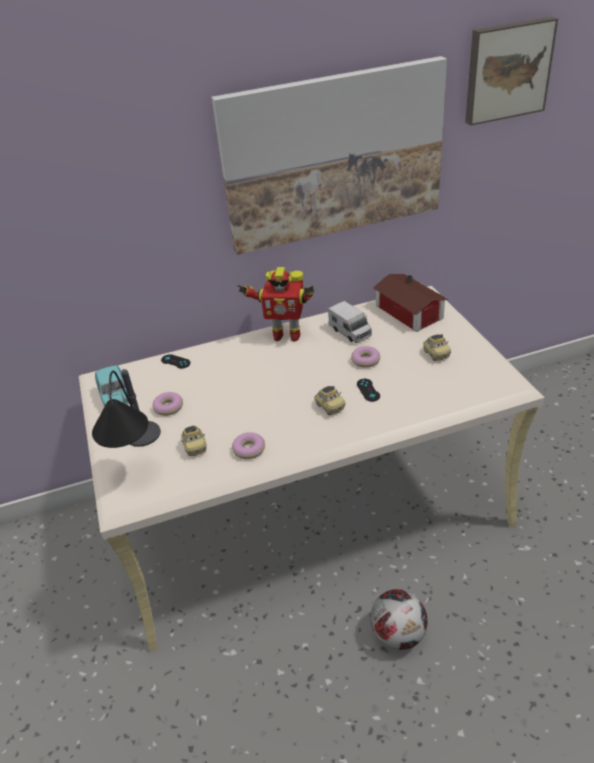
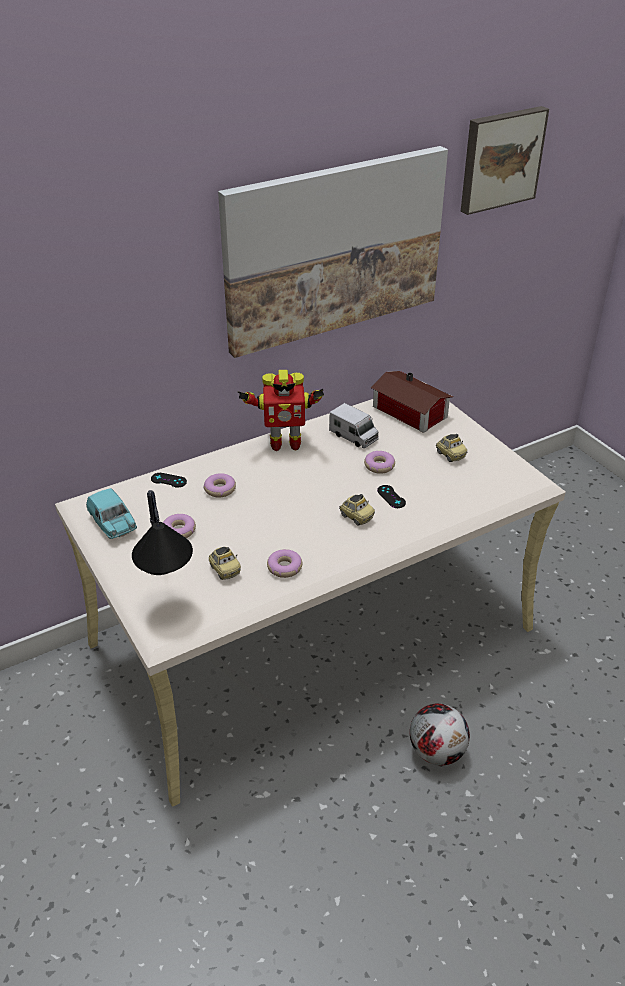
camera: 15 degrees left, 0 degrees up
none -> donut [203,473,236,498]

